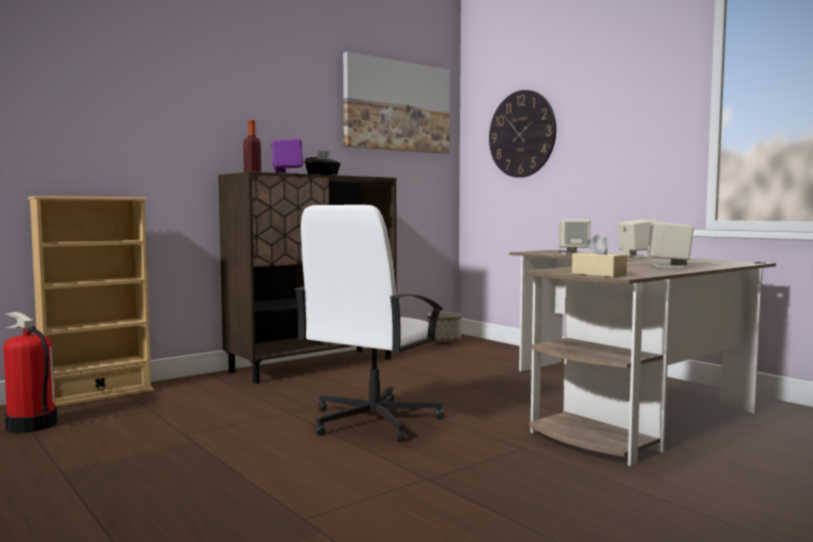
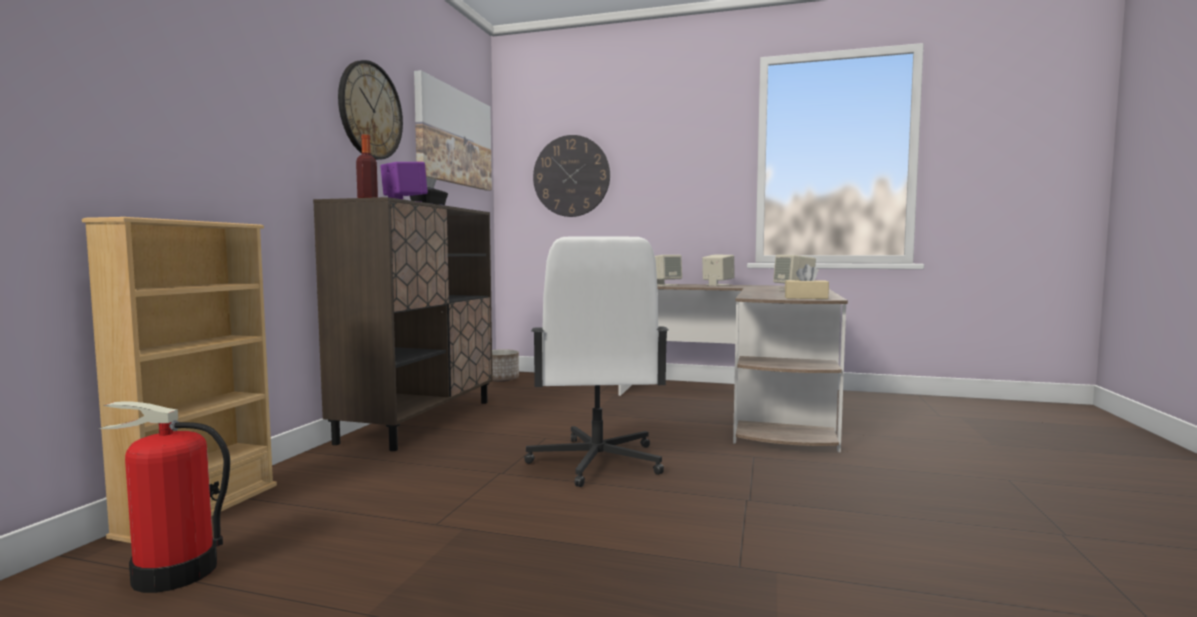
camera: 35 degrees left, 0 degrees up
none -> wall clock [338,60,403,160]

